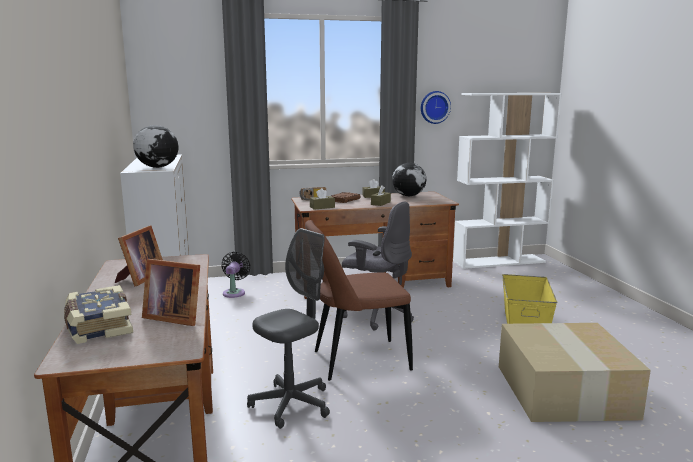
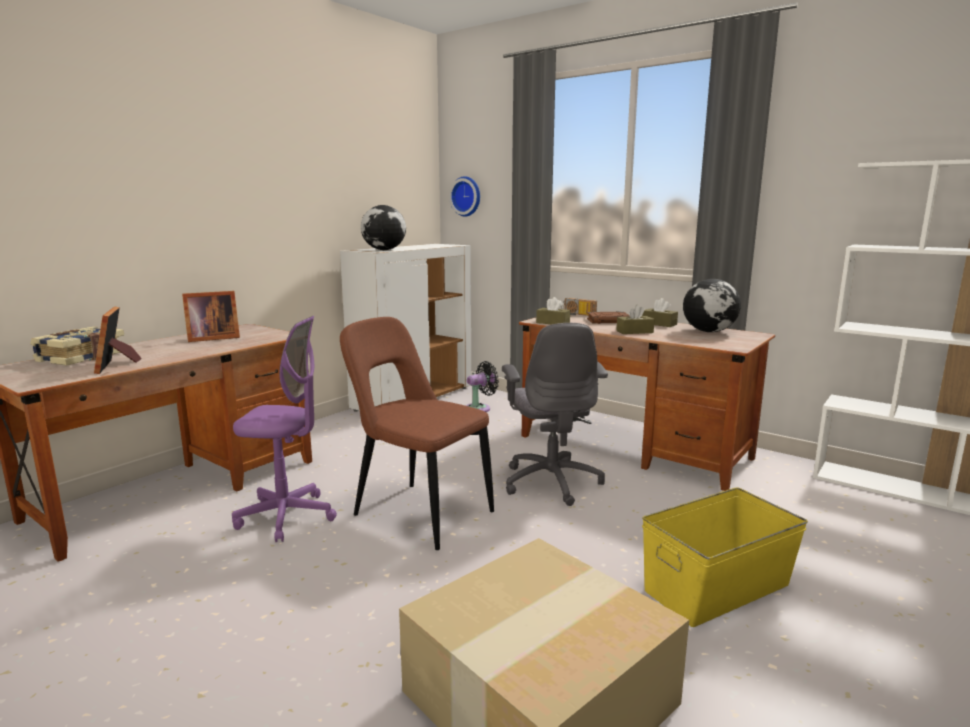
camera: 50 degrees right, 0 degrees up
grey office chair [247,228,330,429] -> purple office chair [232,316,337,542]
wall clock [421,91,451,124] -> wall clock moved to [449,176,480,217]

